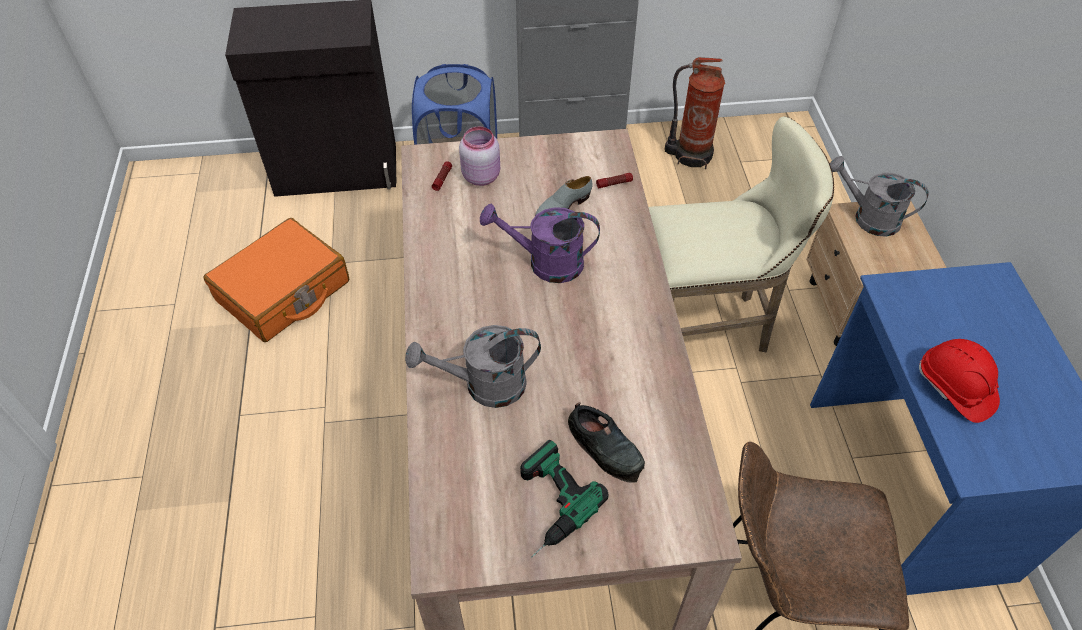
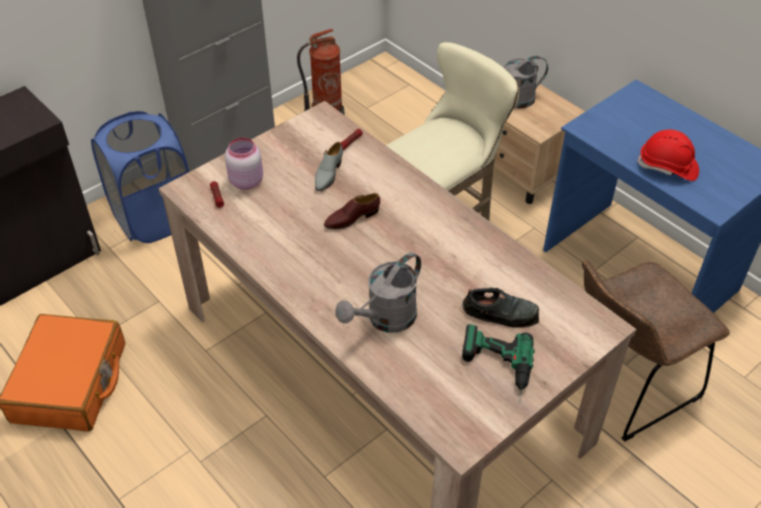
camera: 35 degrees left, 5 degrees down
purple watering can [480,204,600,283] -> brown shoe [324,193,380,229]

